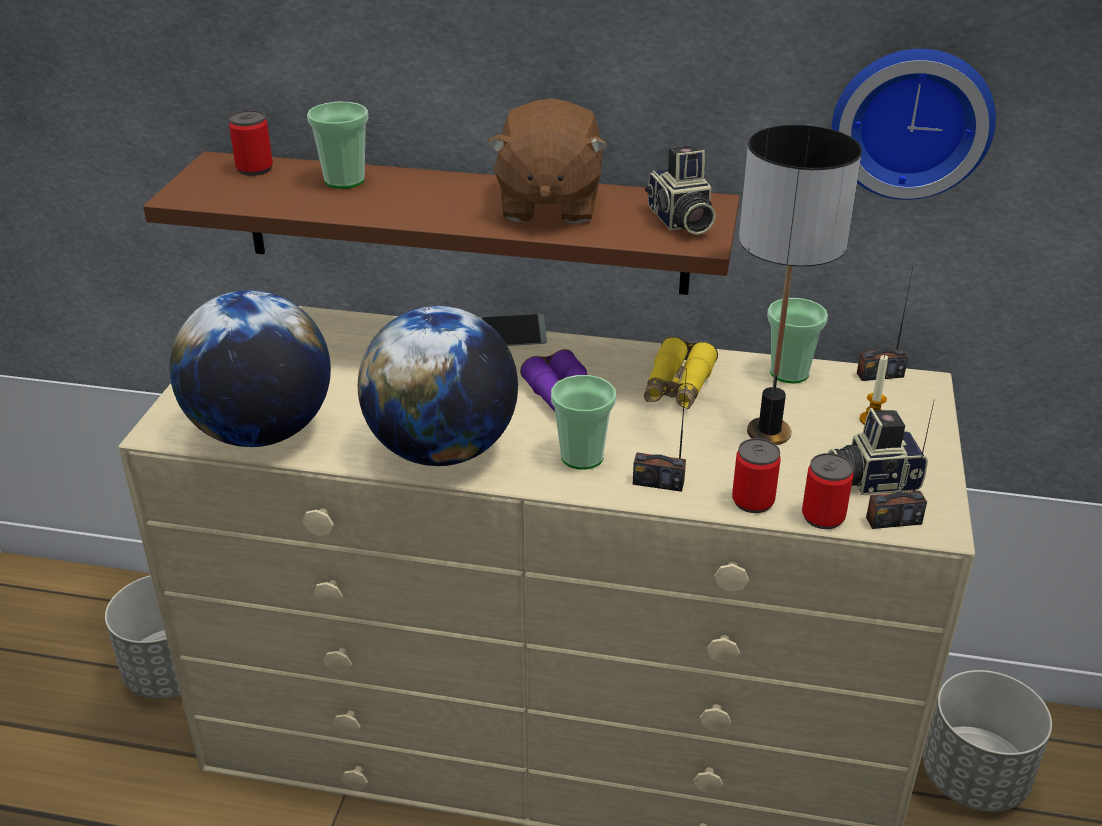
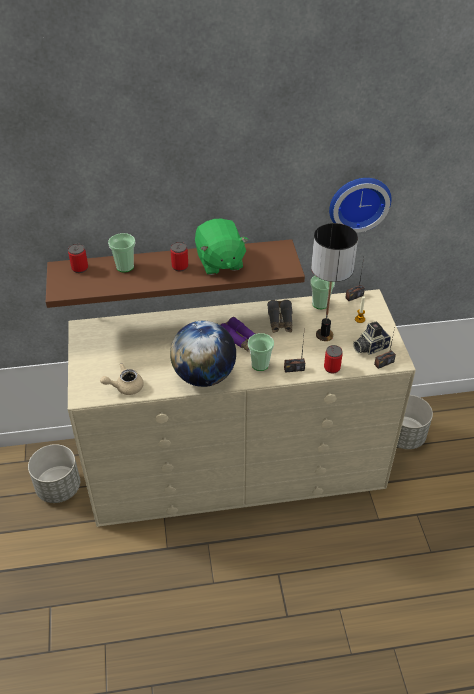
camera: 20 degrees left, 10 degrees up
globe [170,290,331,447] -> beige teapot [100,363,144,395]
phone [479,314,547,346] -> none
brown plush toy [487,98,608,223] -> green plush toy [195,219,249,275]
yellow binoculars [644,337,718,409] -> grey binoculars [267,300,293,333]
camera [645,145,716,235] -> none
can [802,453,853,529] -> can moved to [170,242,188,271]

